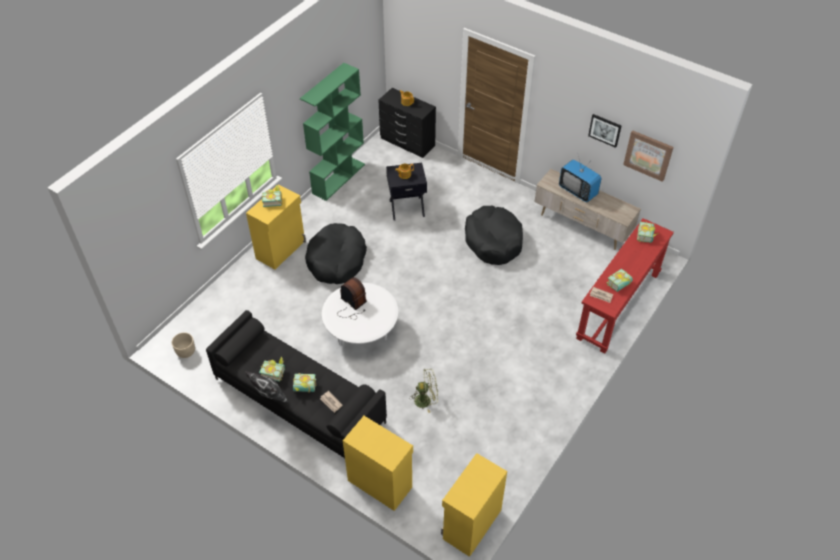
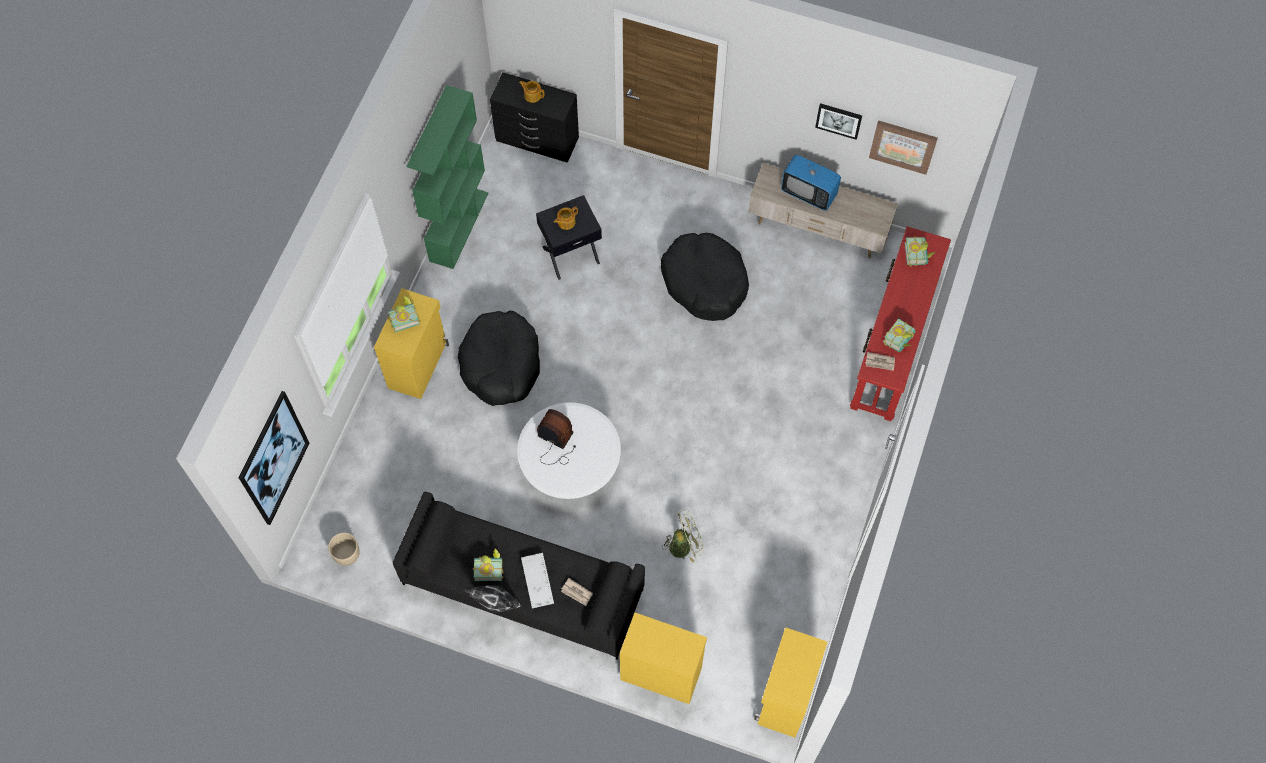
camera: 15 degrees left, 15 degrees up
book [293,373,316,393] -> white tray [521,553,554,608]
none -> picture [239,391,310,525]

